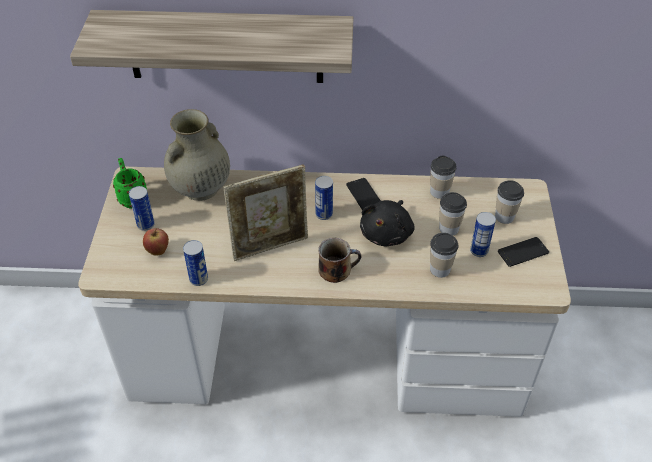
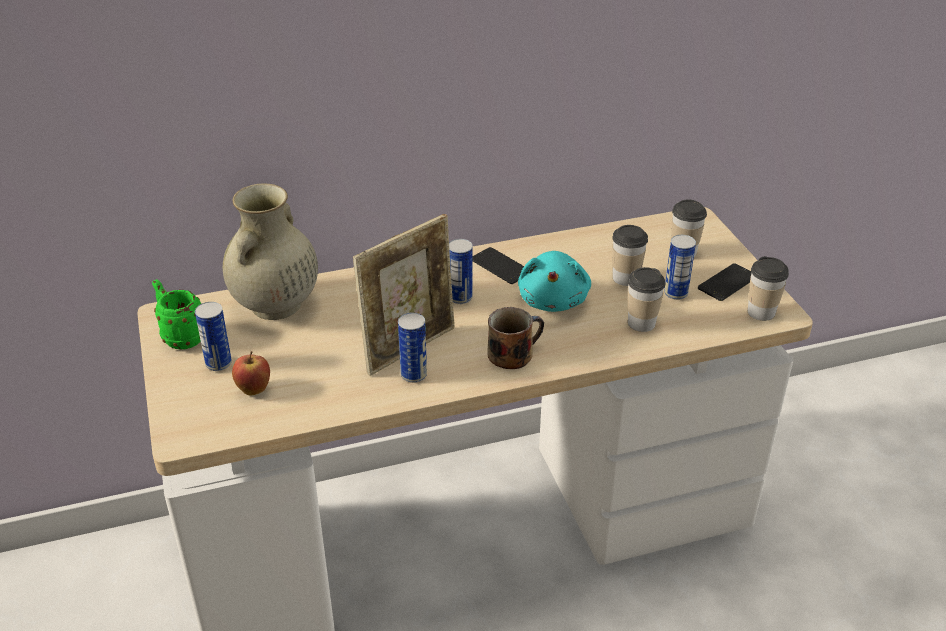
camera: 20 degrees left, 10 degrees down
shelf [70,10,354,83] -> none
can [183,240,208,286] -> can moved to [398,313,427,383]
black plush toy [360,200,414,246] -> turquoise plush toy [518,251,591,312]
cup [430,156,456,199] -> cup moved to [748,256,789,321]

